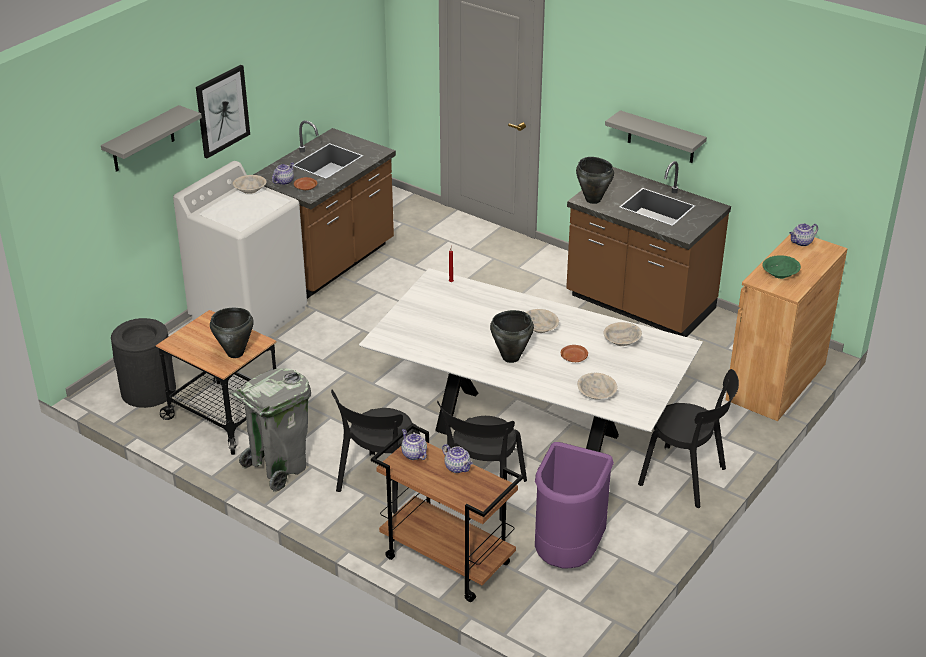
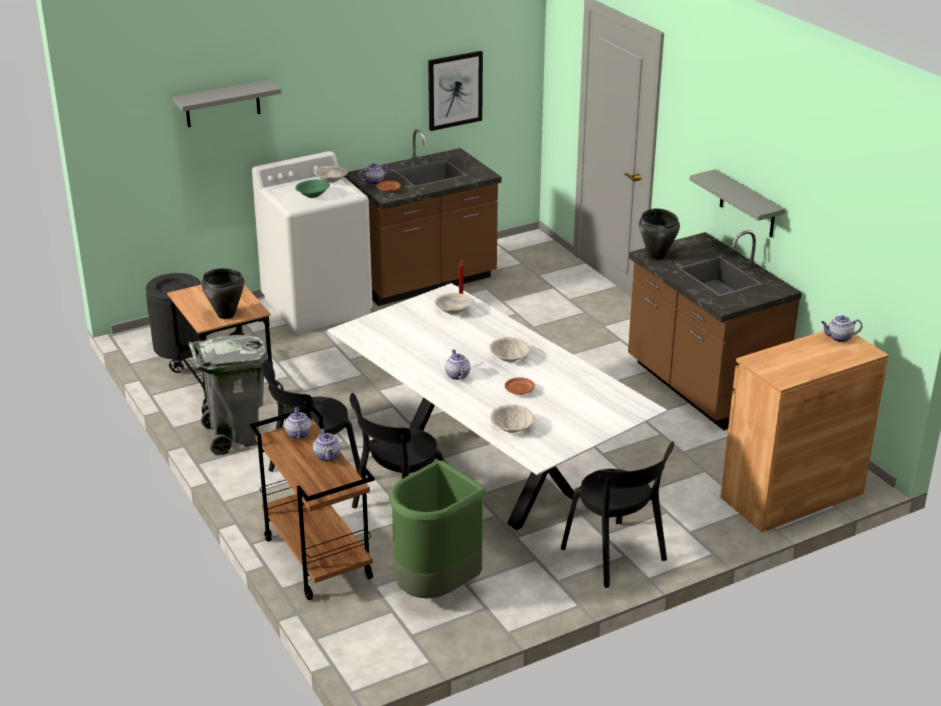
camera: 25 degrees right, 5 degrees down
picture [196,65,250,158] -> picture moved to [428,51,483,131]
black cooking pot [490,310,534,363] -> teapot [445,349,471,380]
purple trash can [535,442,614,569] -> green trash can [389,460,486,599]
beige bowl [603,322,642,346] -> beige bowl moved to [434,293,473,315]
green bowl [762,255,801,279] -> green bowl moved to [295,180,330,198]

